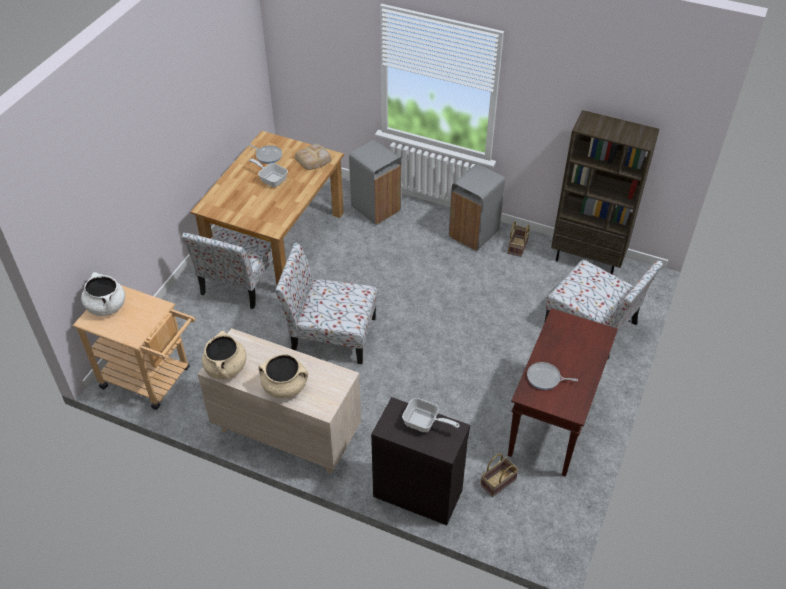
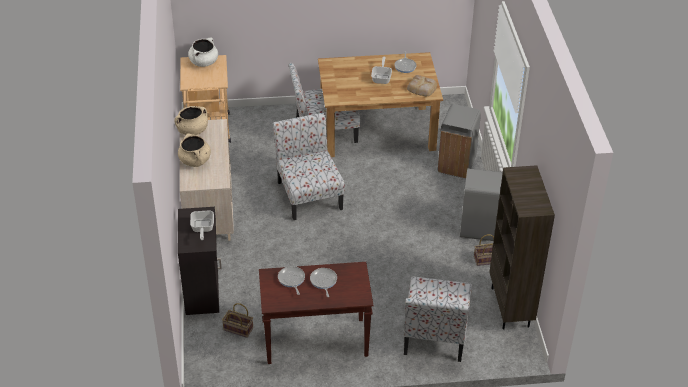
camera: 60 degrees right, 5 degrees down
none -> frying pan [310,268,337,297]

